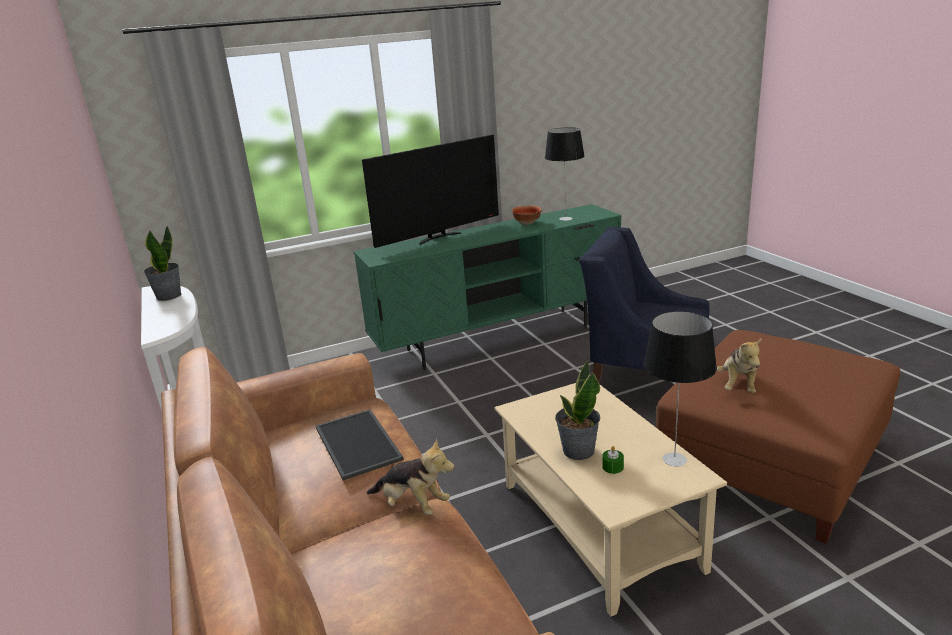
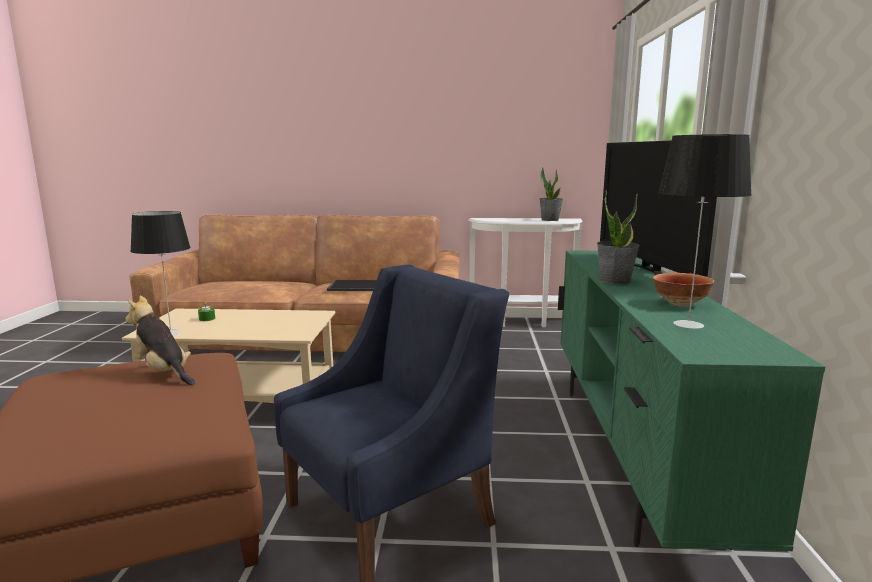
camera: 115 degrees right, 10 degrees down
plush toy [367,438,455,515] -> none
potted plant [555,360,600,460] -> potted plant moved to [597,190,640,284]

